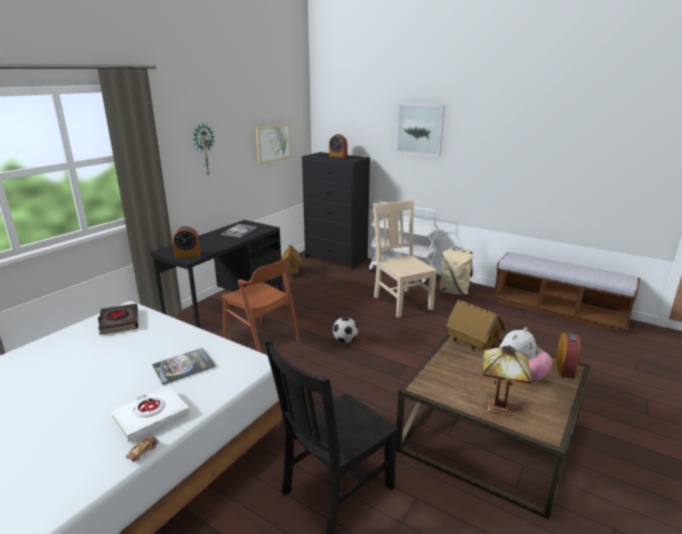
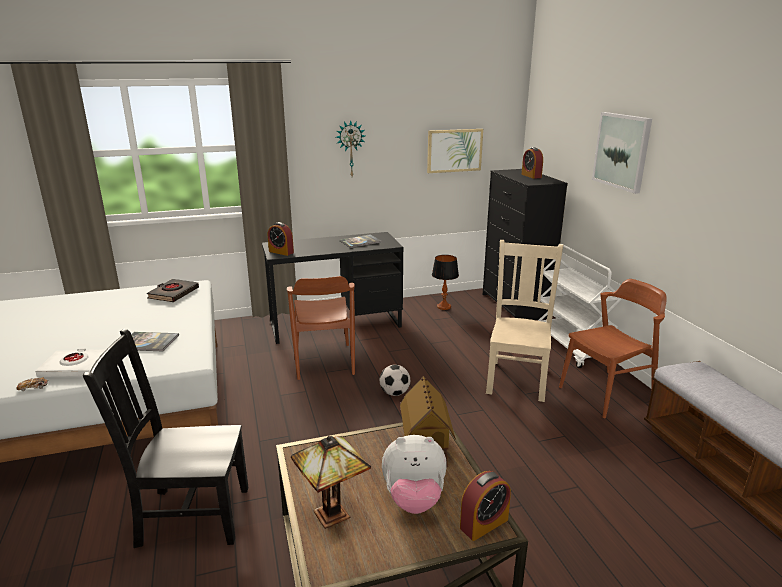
camera: 40 degrees right, 0 degrees up
toy house [281,245,301,280] -> table lamp [432,255,459,310]
beige backpack [439,247,473,296] -> brown chair [559,279,667,418]

